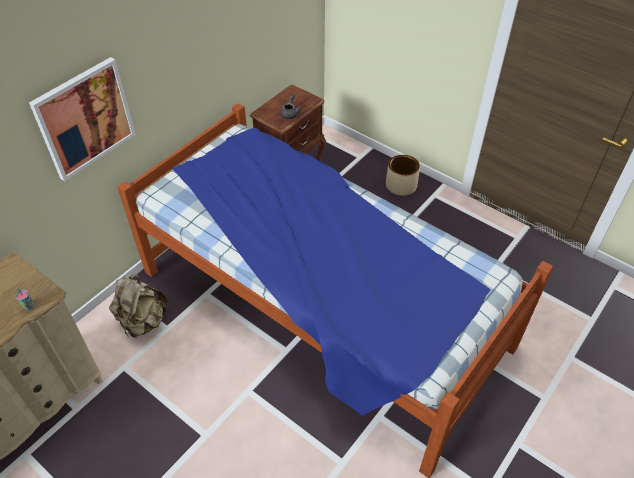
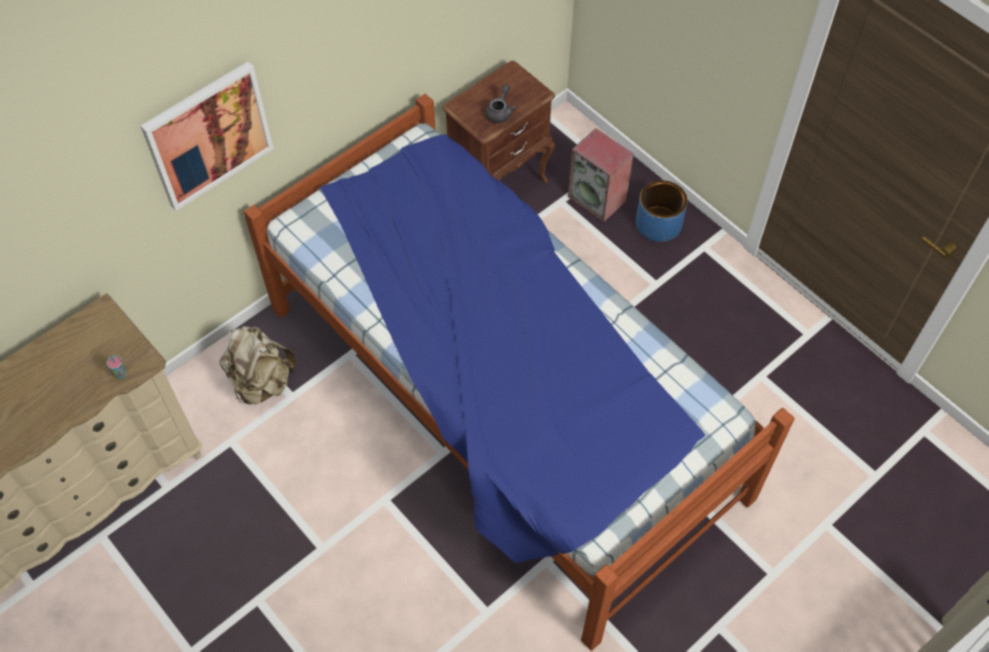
camera: 10 degrees right, 10 degrees up
beige planter [386,155,420,196] -> blue planter [636,180,687,242]
none -> speaker [568,128,634,222]

